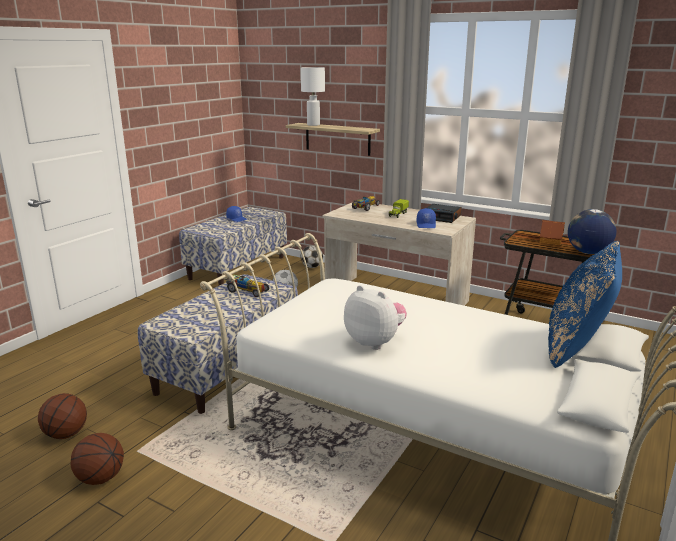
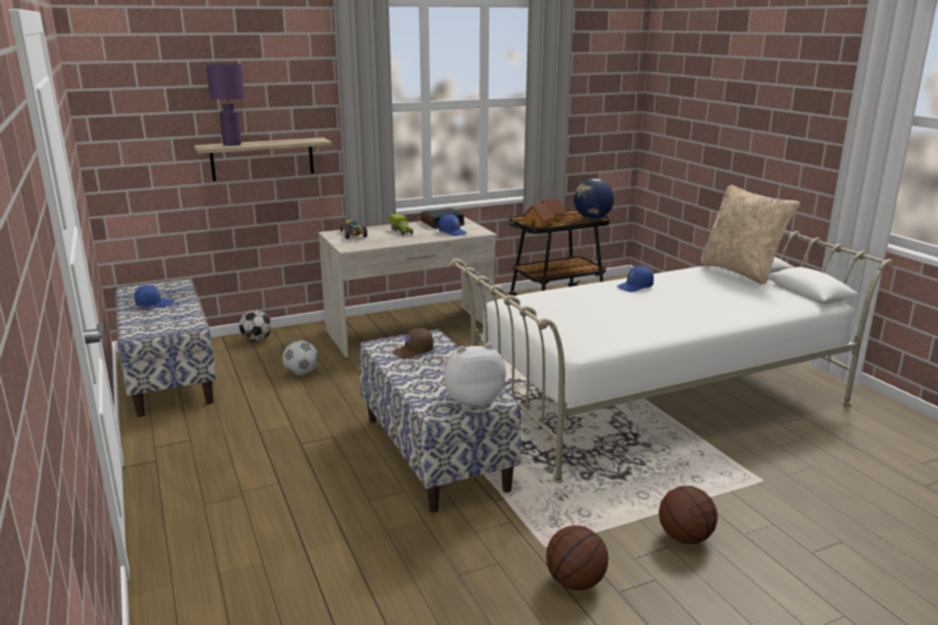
camera: 55 degrees left, 0 degrees up
basketball [38,393,87,439] -> basketball moved to [659,486,718,544]
toy car [226,275,269,297] -> brown cap [393,328,433,358]
white table lamp [301,67,325,126] -> purple table lamp [206,64,245,146]
plush toy [344,285,407,350] -> plush toy moved to [443,343,506,409]
blue pillow [548,240,622,368] -> beige pillow [701,185,800,285]
none -> toy house [522,202,555,228]
none -> blue cap [617,266,654,292]

